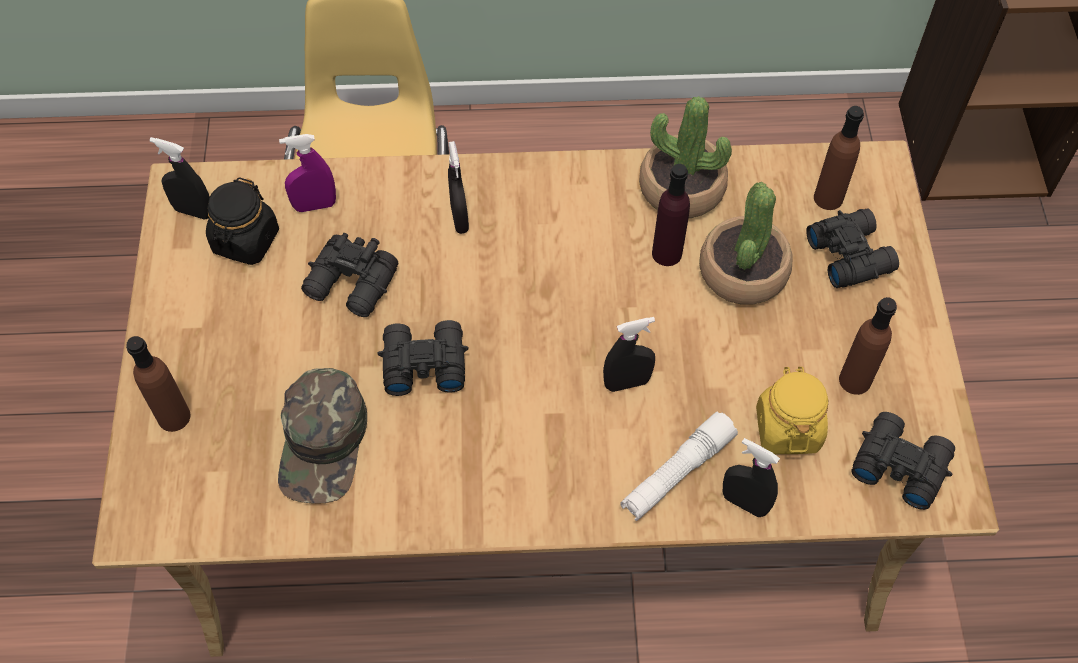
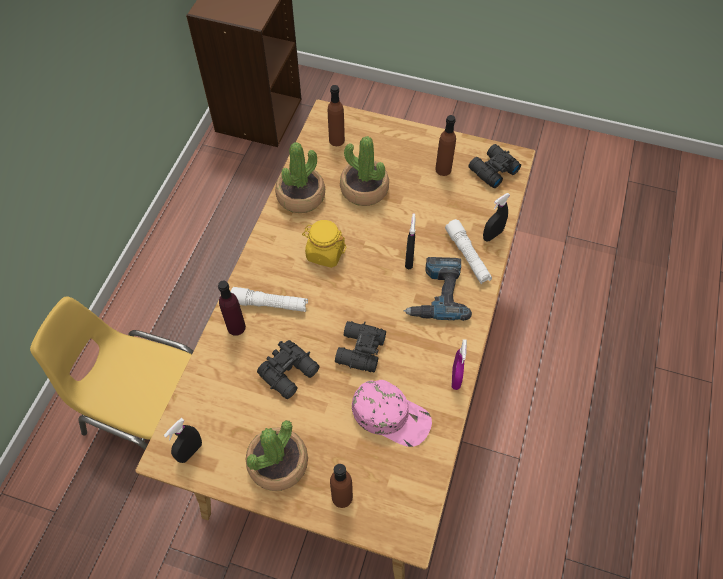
camera: 70 degrees left, 0 degrees up
black jar [206,177,279,265] -> none
green cap [278,368,367,504] -> pink cap [352,380,432,447]
purple spray bottle [279,134,336,212] -> purple spray bottle moved to [451,339,467,390]
black spray bottle [448,141,469,234] -> white flashlight [231,287,308,312]
purple bottle [652,164,690,266] -> purple bottle moved to [218,281,246,336]
yellow jar [756,367,828,454] -> yellow jar moved to [302,220,346,268]
black binoculars [806,208,899,288] -> none
none -> potted plant [246,420,308,491]
none -> power drill [403,257,472,321]

